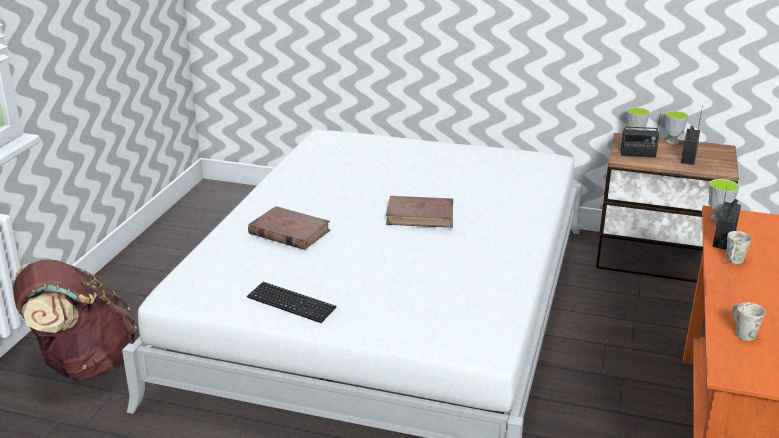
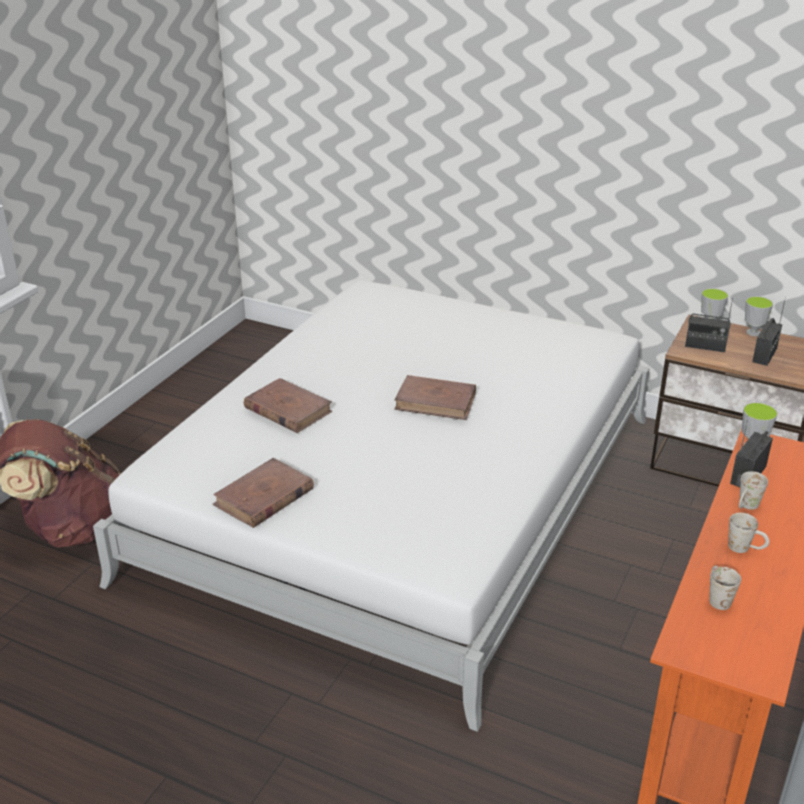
camera: 10 degrees right, 5 degrees up
keyboard [247,282,337,323] -> brown book [213,458,314,528]
none -> white mug [728,513,769,553]

